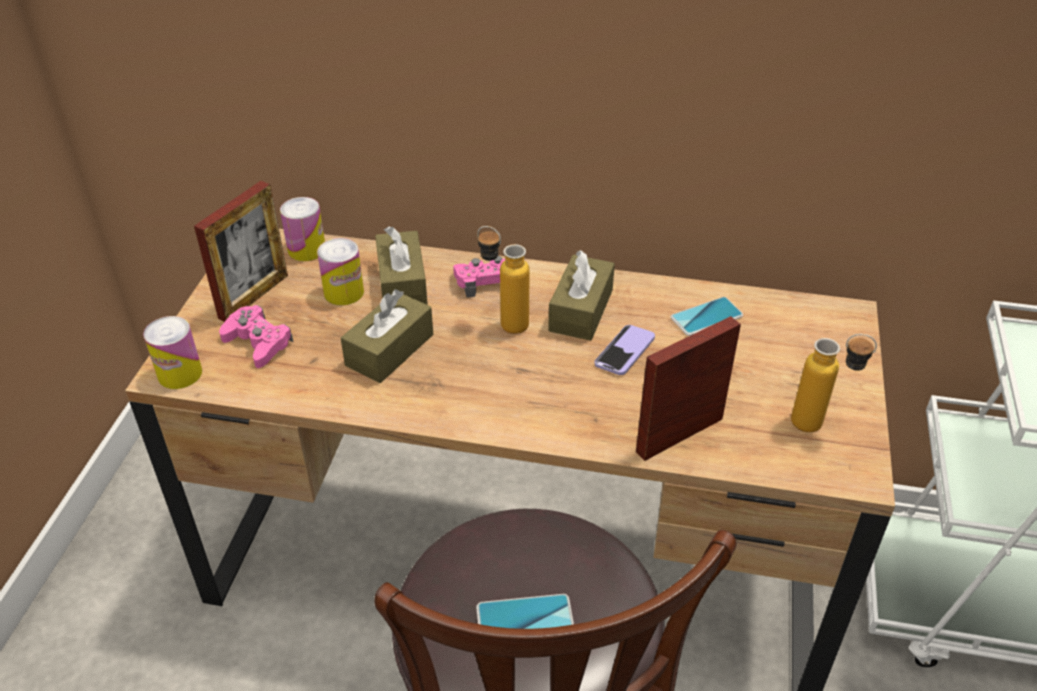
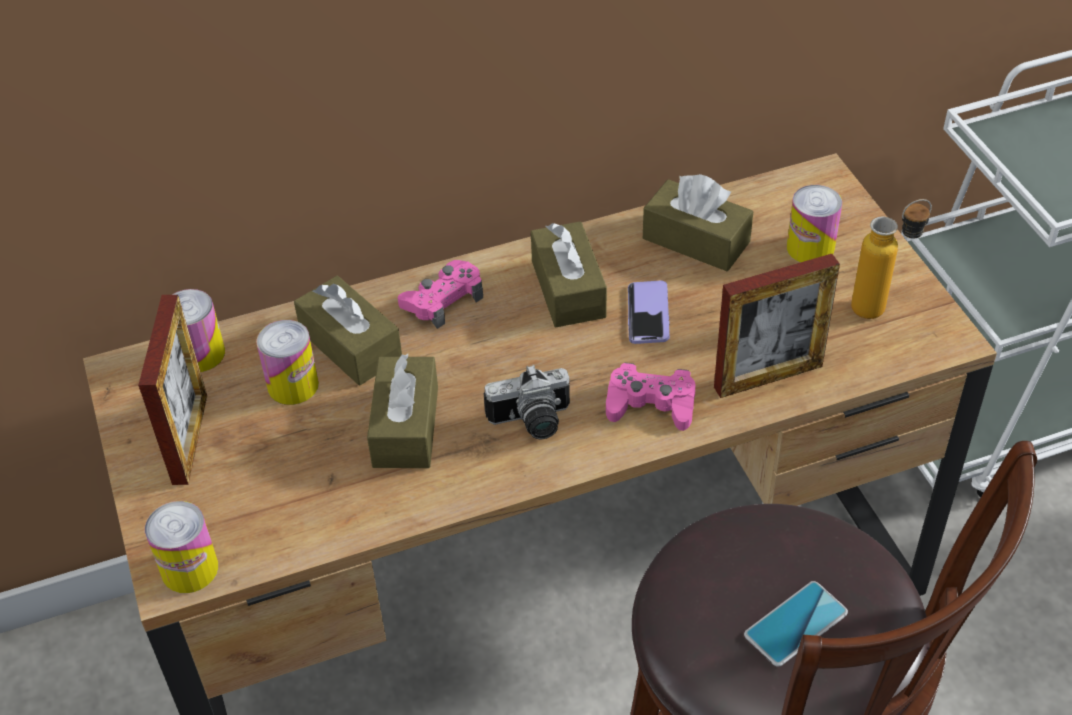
camera: 30 degrees left, 5 degrees up
pink game controller [219,305,294,368] -> pink game controller moved to [606,363,696,431]
bottle [477,226,530,334] -> none
picture frame [636,316,741,461] -> picture frame turned 135 degrees counterclockwise [714,254,840,398]
phone [671,297,743,336] -> brown tissue box [643,174,754,271]
none -> camera [484,365,570,439]
none -> can [787,185,842,262]

